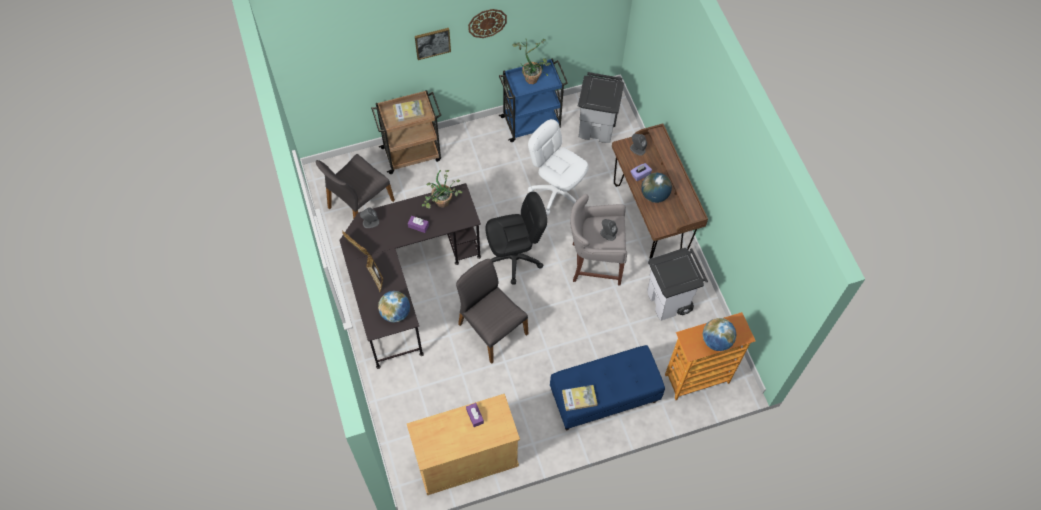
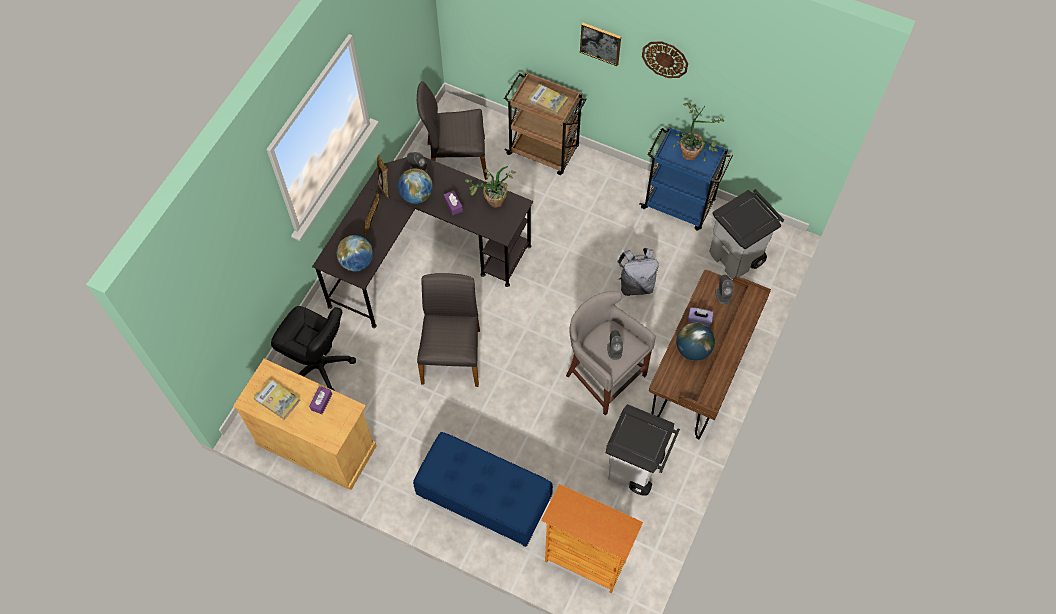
camera: 45 degrees right, 0 degrees up
black office chair [485,192,547,285] -> black office chair moved to [271,306,356,391]
white office chair [528,119,588,215] -> grey backpack [617,248,659,296]
book [562,385,598,411] -> book moved to [253,379,301,420]
globe [702,318,737,351] -> globe moved to [398,168,433,204]

